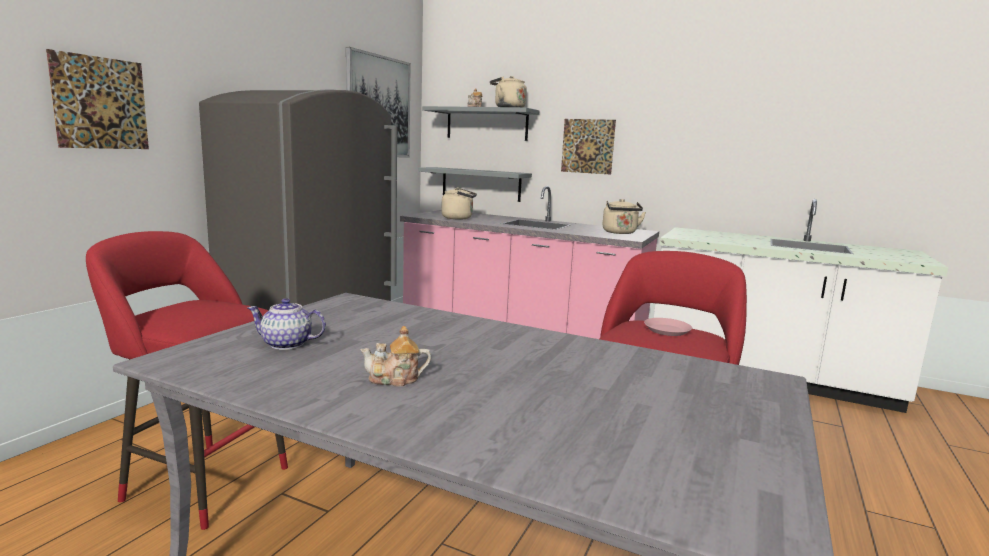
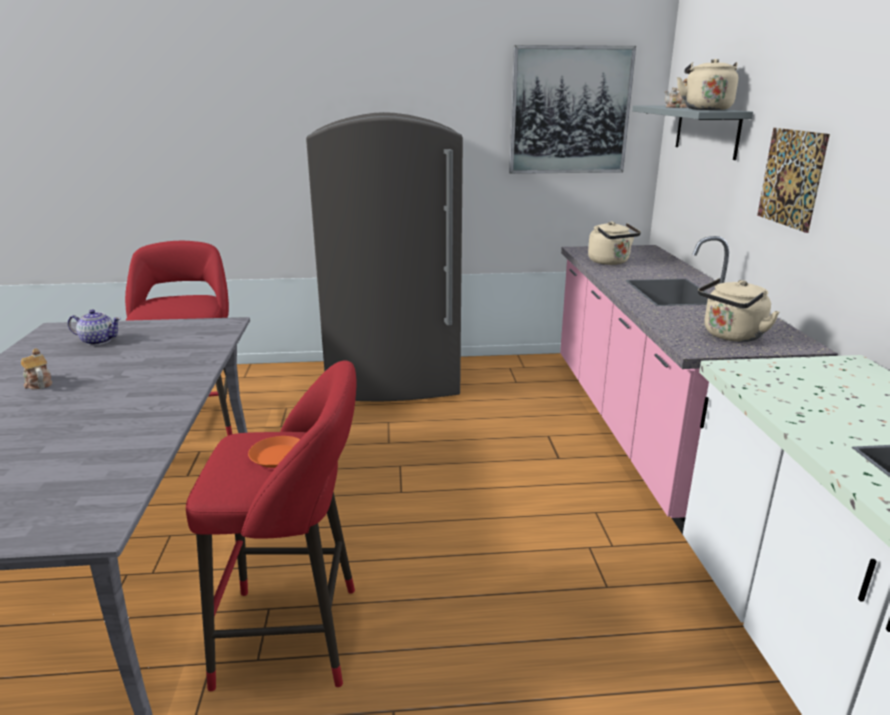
camera: 60 degrees right, 10 degrees up
picture [46,49,149,149] -> none
teapot [247,298,326,350] -> teapot turned 120 degrees clockwise [68,310,121,345]
grey shelf [418,167,532,202] -> none
pink plate [644,318,692,336] -> orange plate [248,436,300,468]

